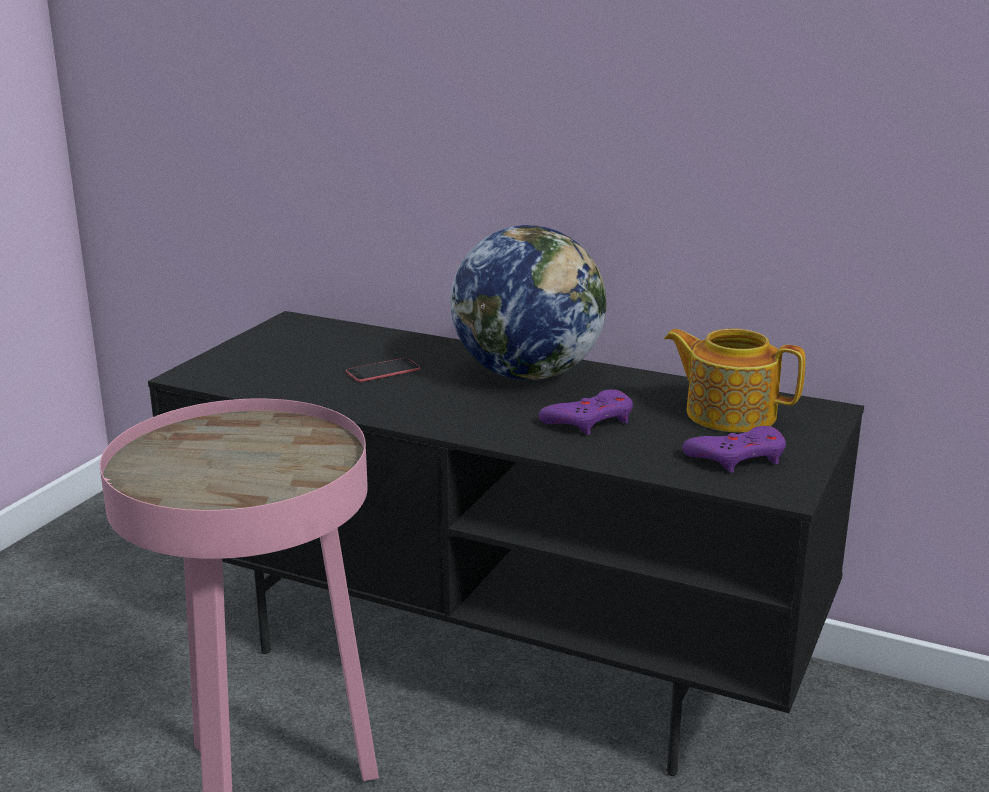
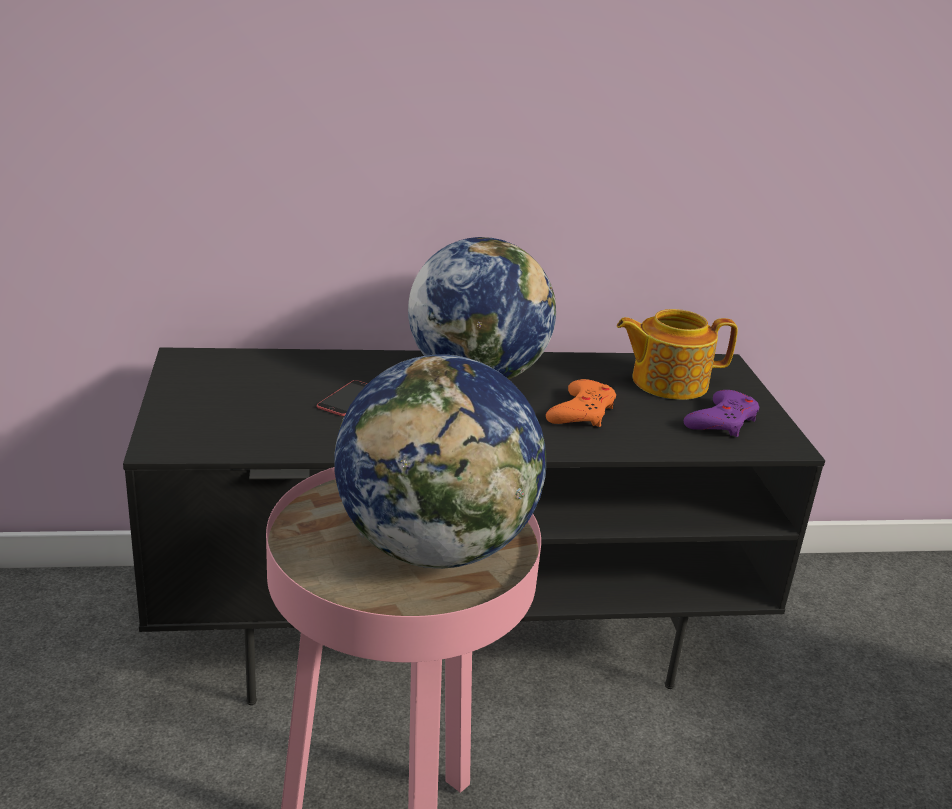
camera: 35 degrees left, 5 degrees up
purple game controller [539,389,633,435] -> orange game controller [546,379,616,427]
none -> globe [334,354,546,569]

